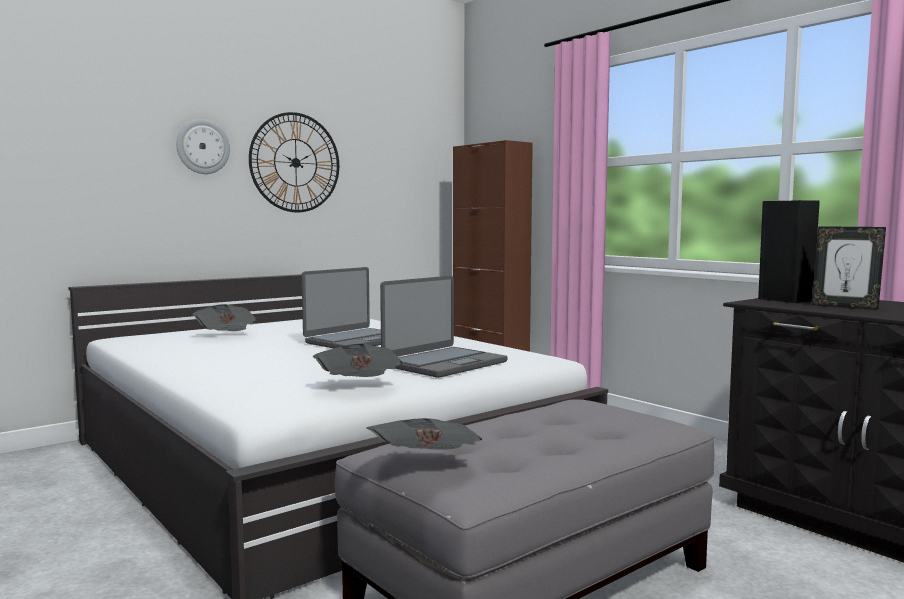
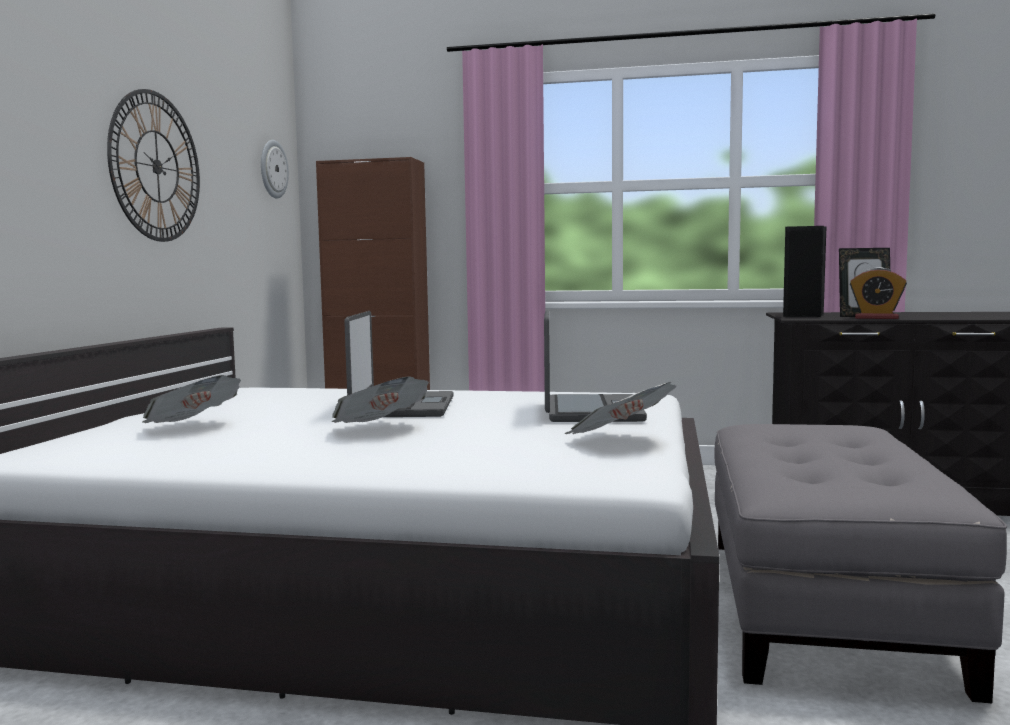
camera: 40 degrees left, 0 degrees up
wall clock [176,119,230,174] -> wall clock moved to [261,140,289,199]
newspaper [366,418,482,449] -> newspaper moved to [332,377,429,423]
none -> alarm clock [850,267,907,319]

